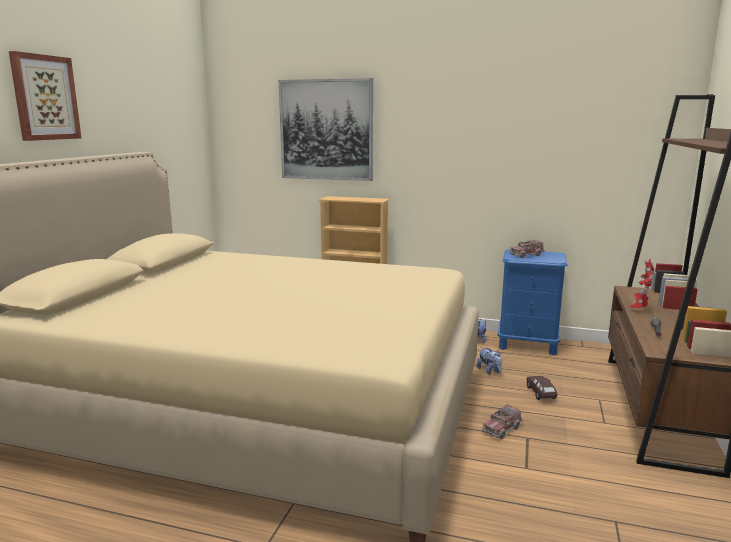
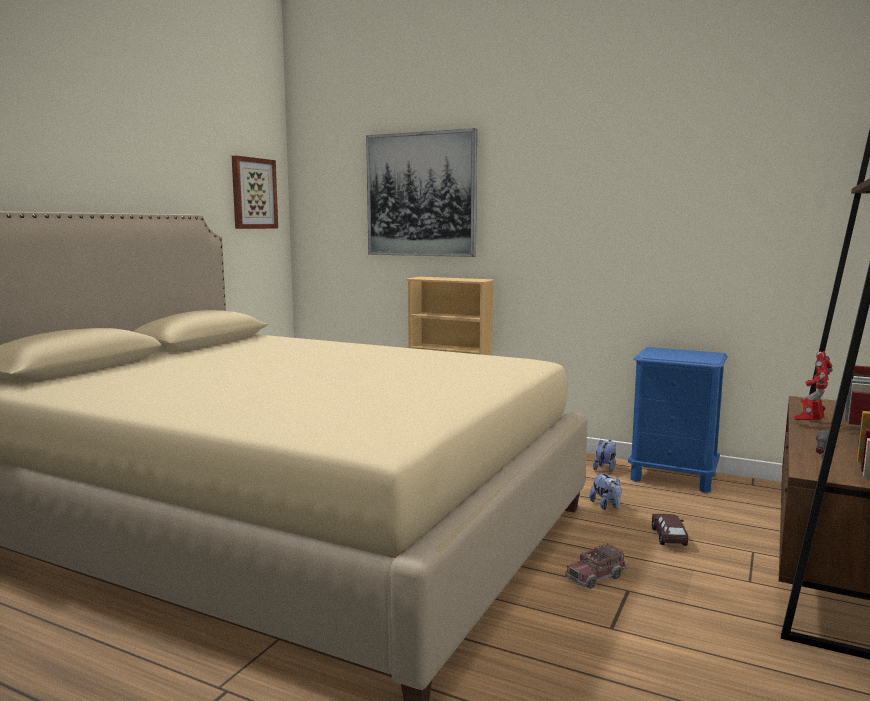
camera: 10 degrees right, 5 degrees down
picture [9,51,81,141] -> picture moved to [232,155,278,229]
toy truck [509,240,545,258] -> none

